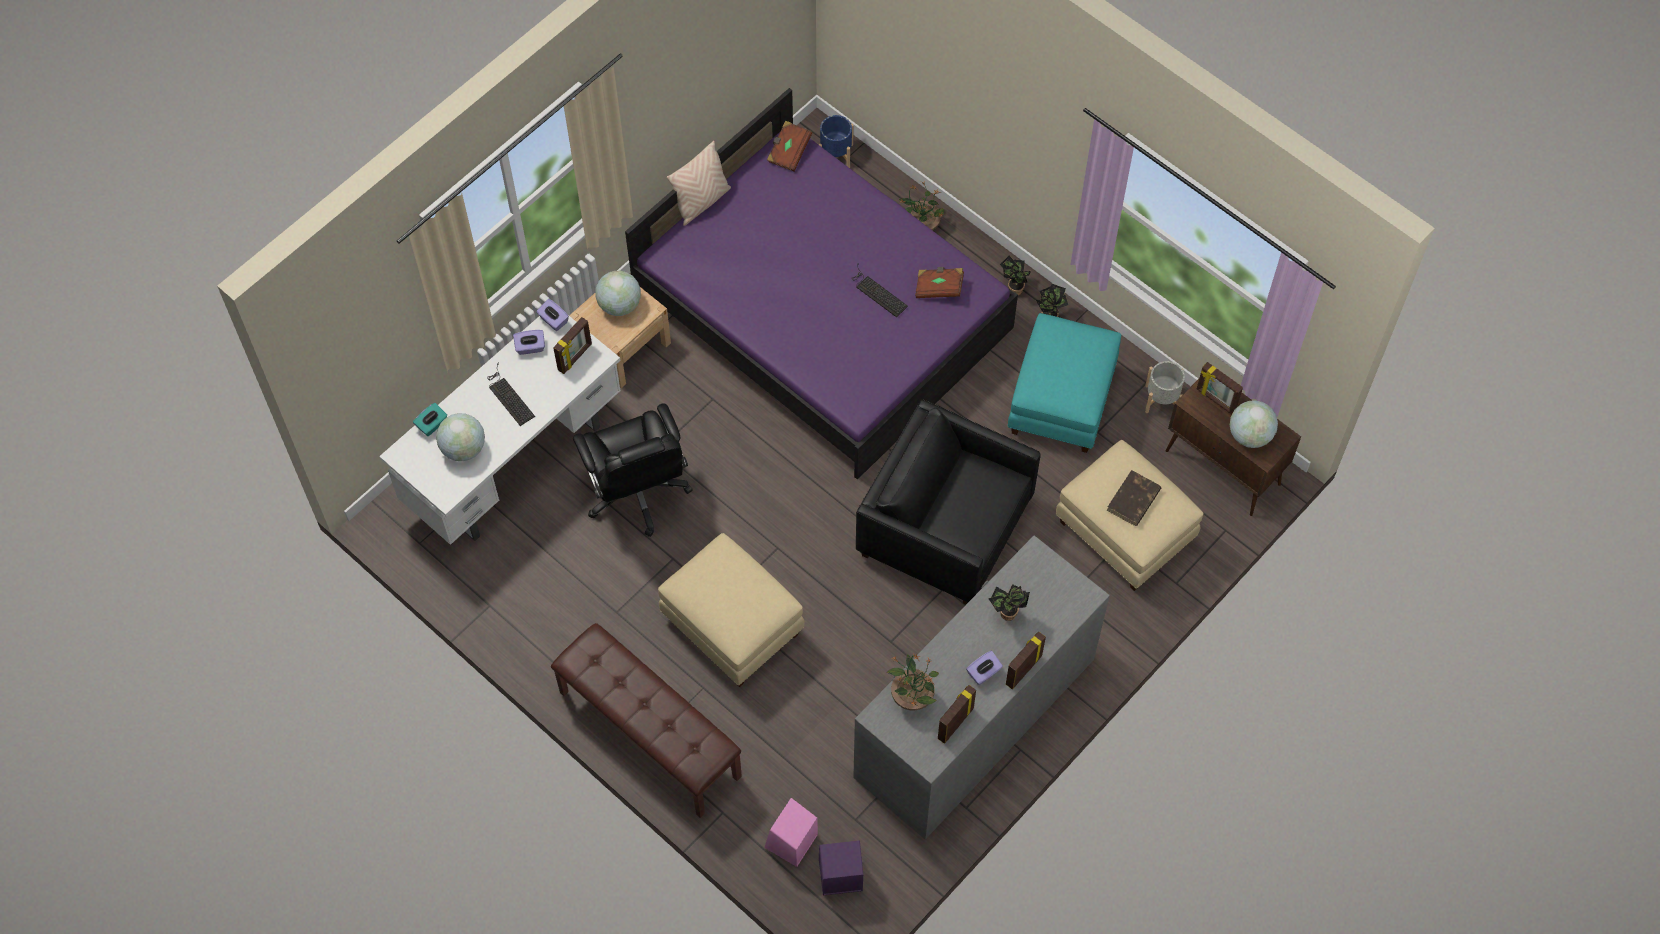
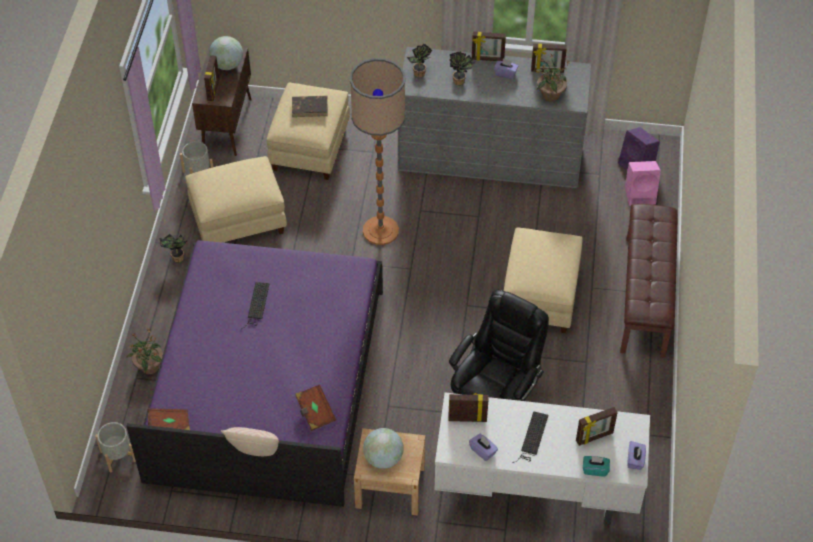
camera: 125 degrees left, 10 degrees down
globe [436,413,485,461] -> picture frame [576,407,618,446]
purple tissue box [537,299,569,331] -> purple tissue box moved to [628,441,646,470]
blue planter [819,115,854,168] -> grey planter [95,422,136,473]
black armchair [856,400,1041,604] -> floor lamp [350,58,406,245]
brown book [915,267,964,298] -> brown book moved to [296,385,336,431]
potted plant [1000,255,1031,295] -> potted plant moved to [407,44,433,77]
turquoise ottoman [1007,313,1121,453] -> beige ottoman [185,156,287,243]

